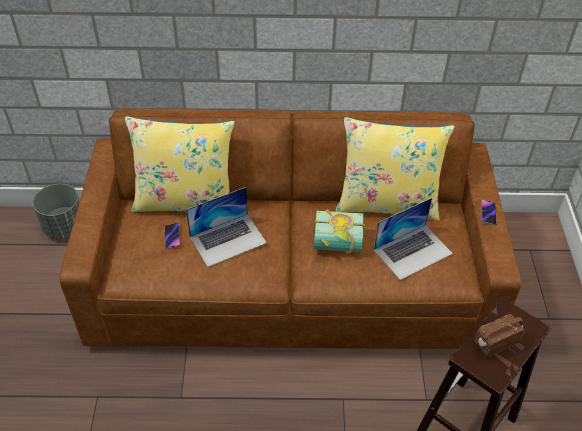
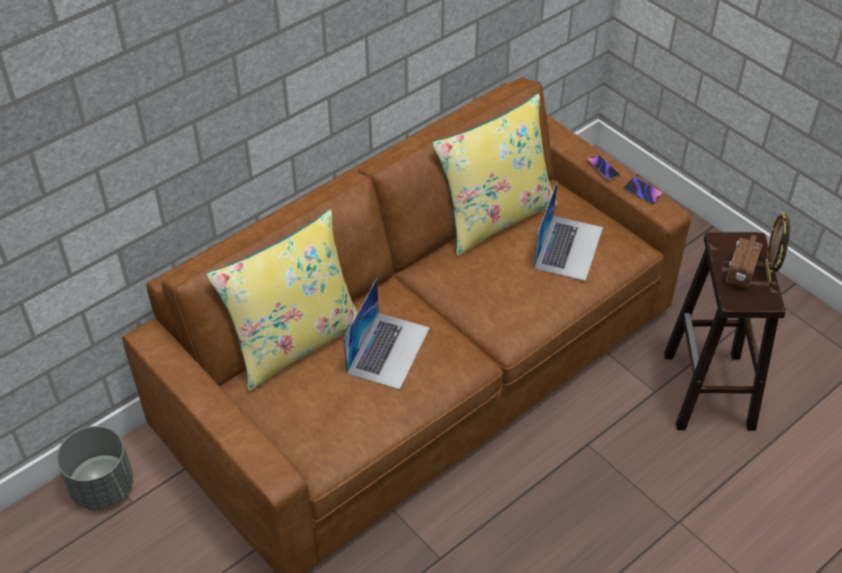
camera: 40 degrees left, 0 degrees up
phone [165,223,181,249] -> phone moved to [624,177,663,205]
book [313,209,365,253] -> none
none -> picture frame [765,211,790,284]

